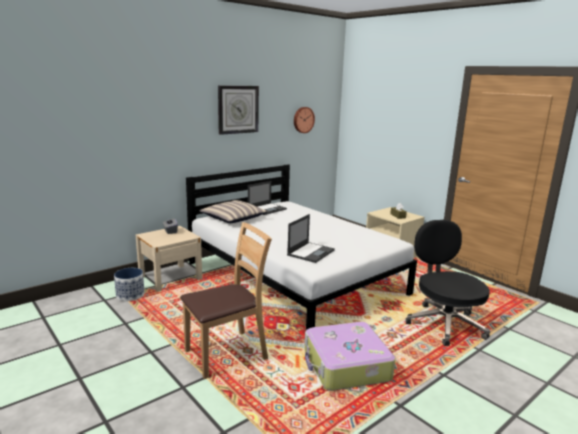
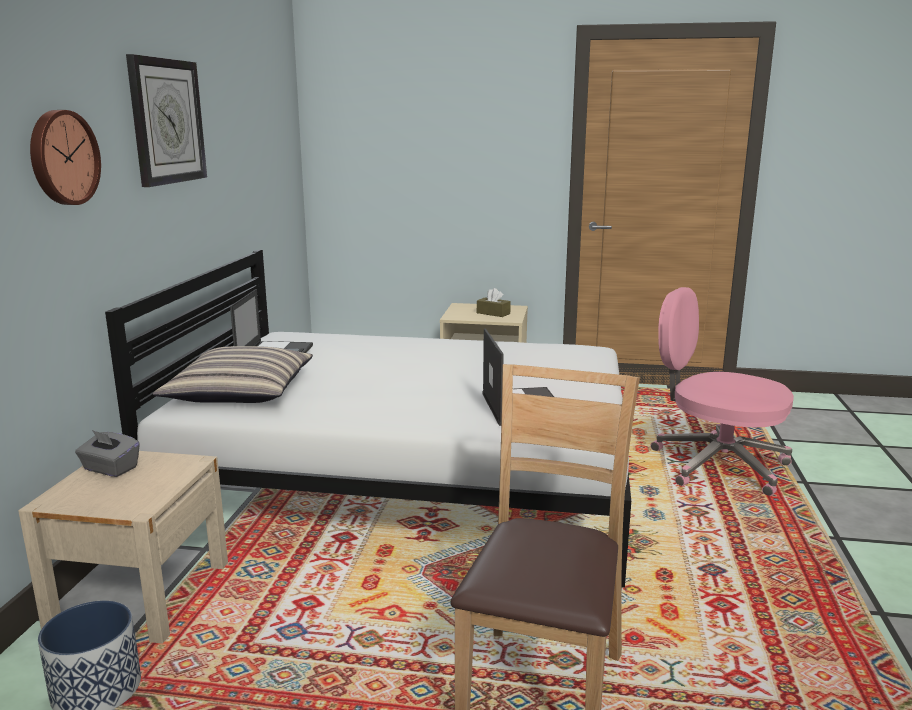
camera: 40 degrees left, 0 degrees up
wall clock [294,107,315,133] -> wall clock moved to [30,110,101,205]
suitcase [305,322,396,391] -> none
black office chair [406,220,490,346] -> pink office chair [650,287,794,496]

